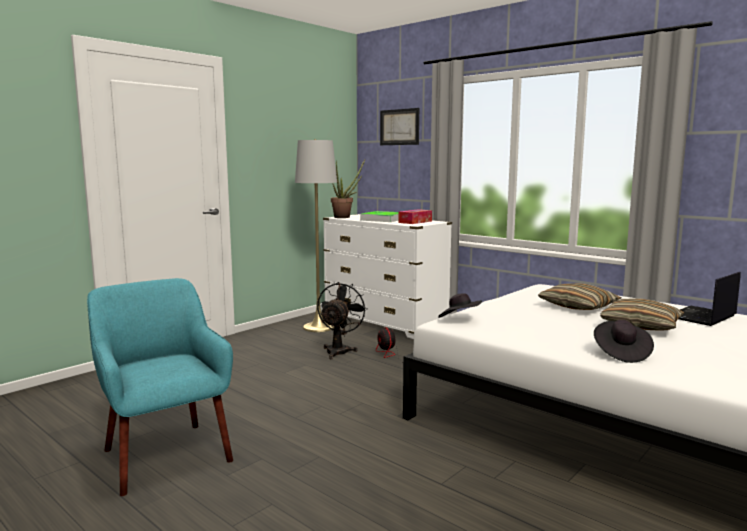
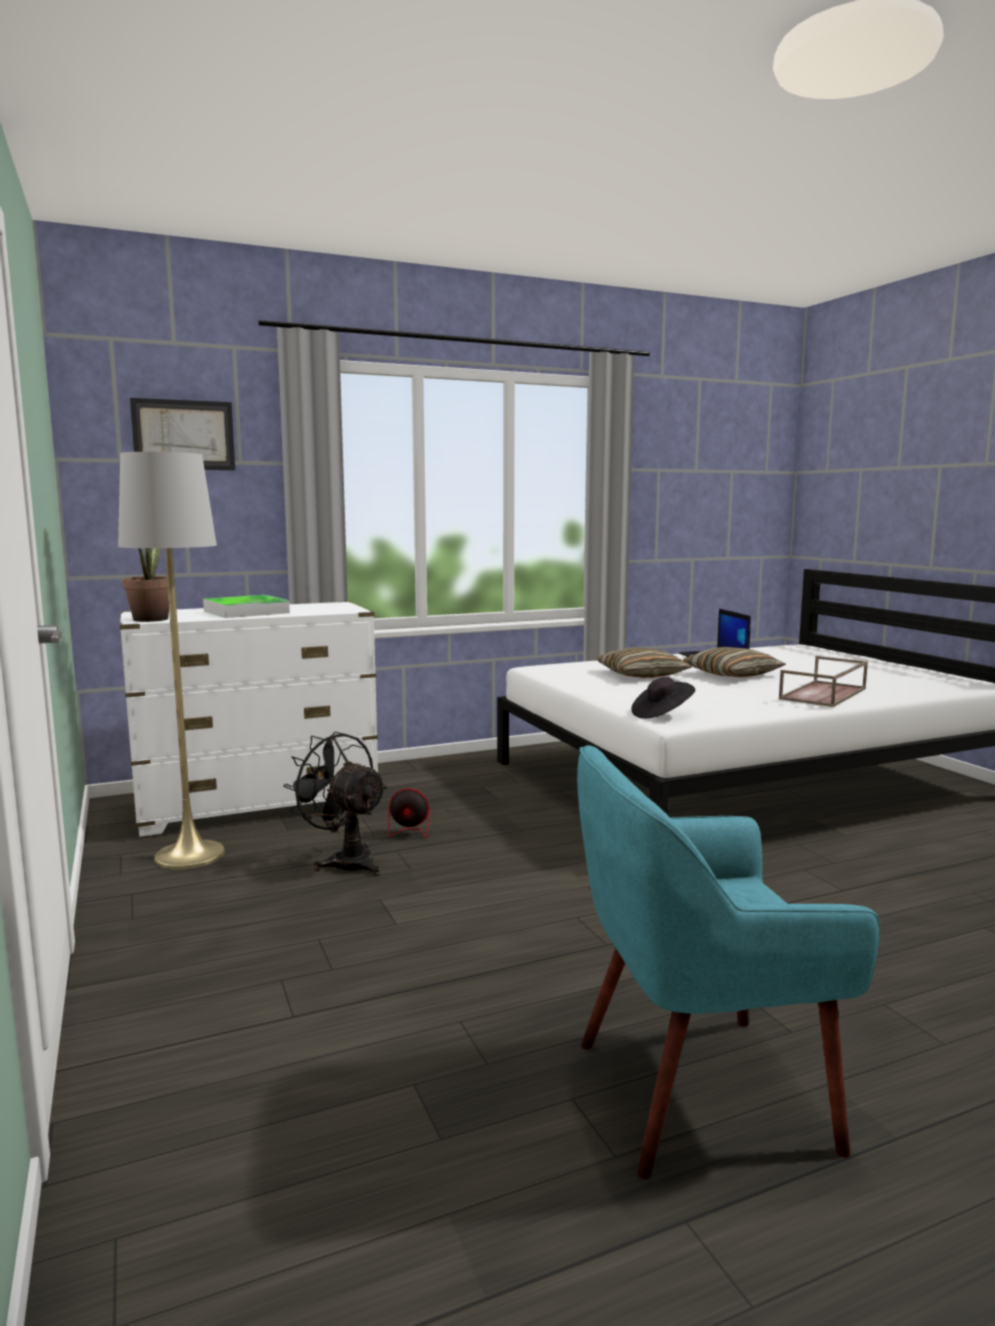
camera: 65 degrees left, 0 degrees up
tissue box [398,209,432,224] -> none
black hat [594,320,654,363] -> brown tray [779,656,868,707]

